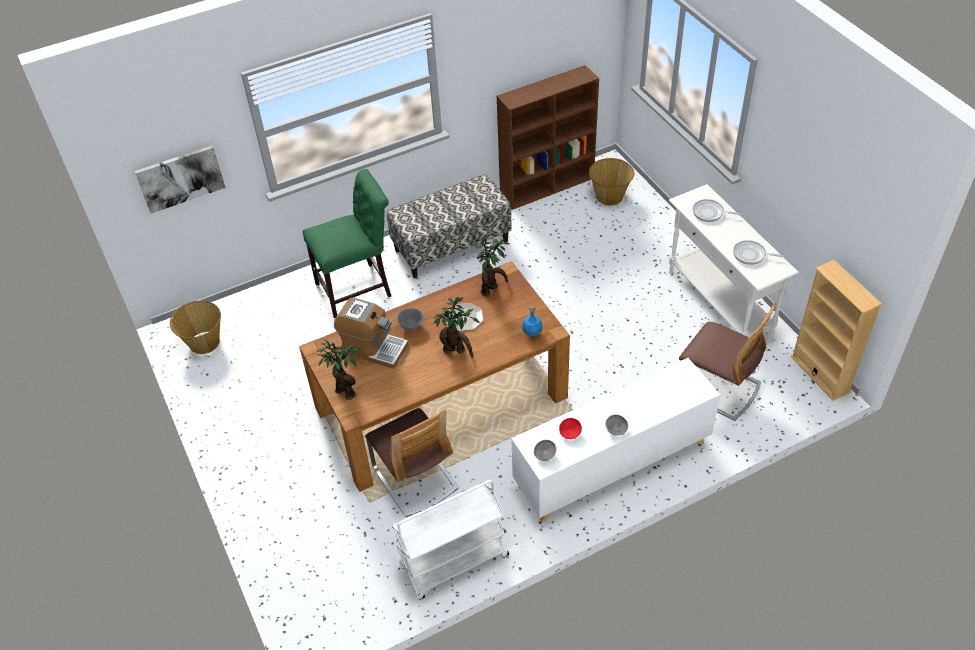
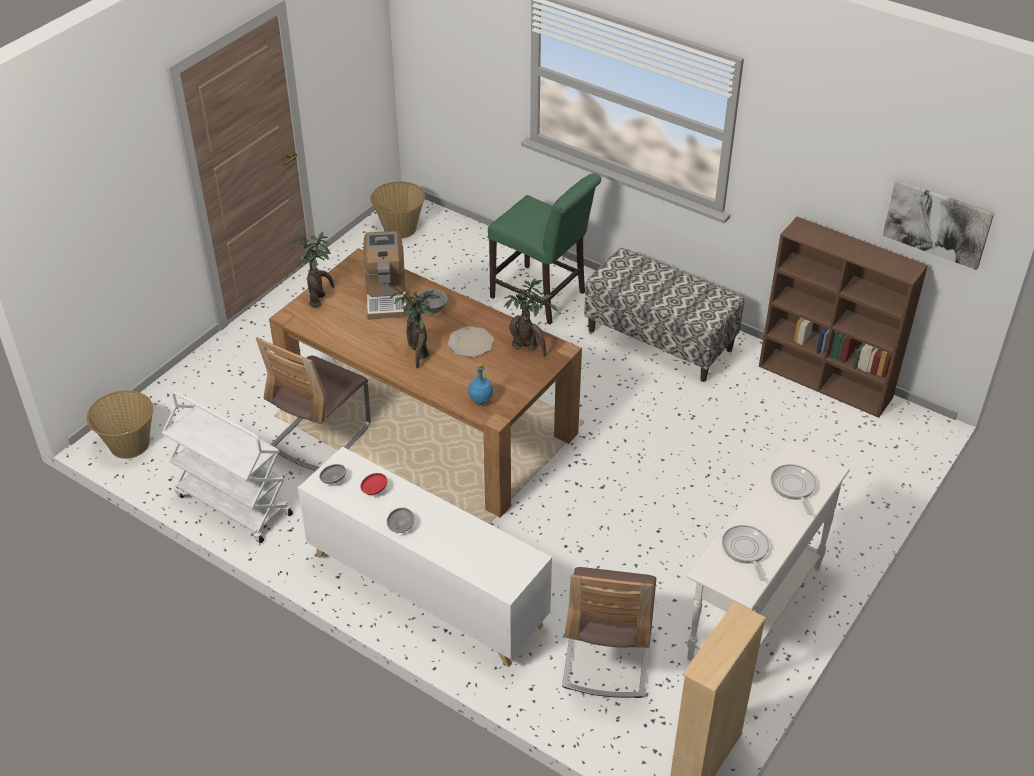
camera: 60 degrees right, 5 degrees down
picture [135,145,225,213] -> picture moved to [883,179,994,270]
basket [589,158,634,205] -> basket moved to [86,390,153,459]

